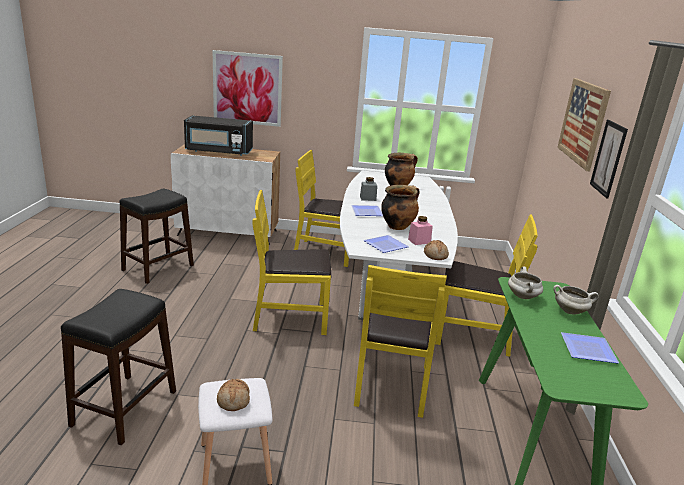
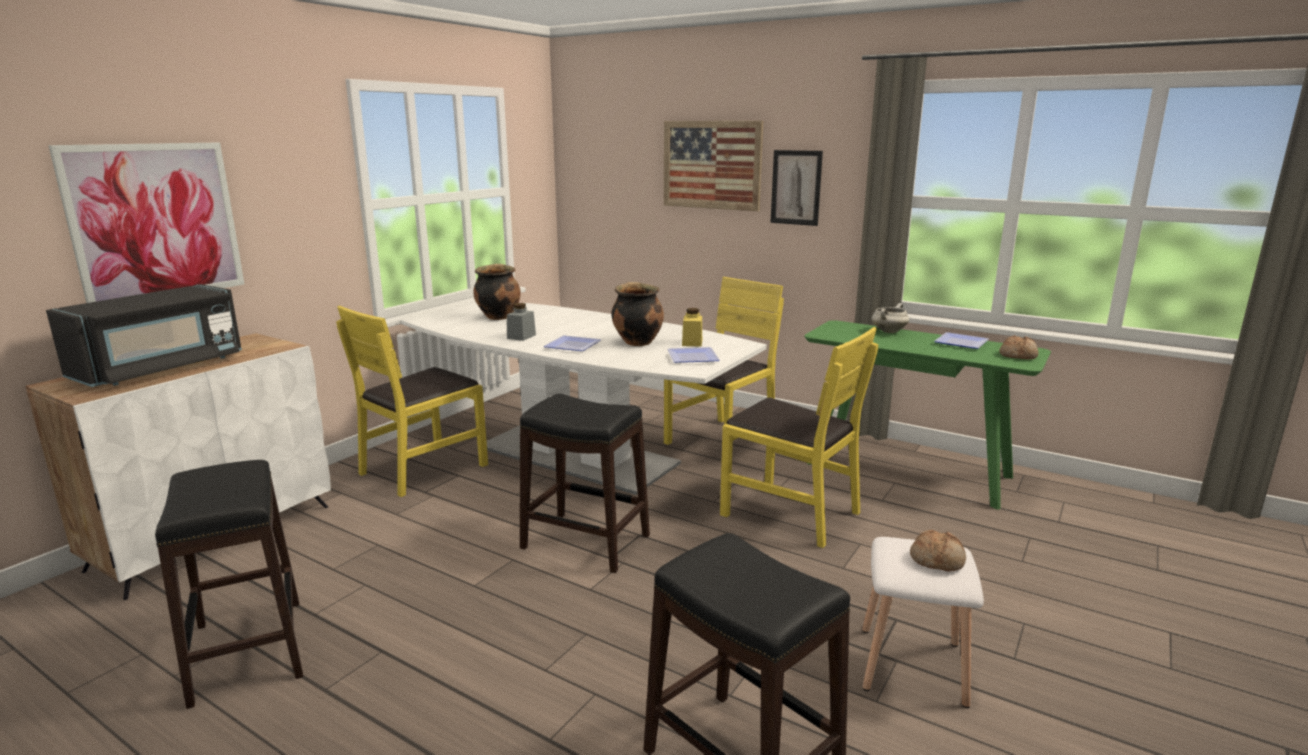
camera: 60 degrees left, 5 degrees down
yellow chair [252,190,331,335] -> black stool [520,394,650,573]
pink jar [408,216,433,245] -> yellow jar [682,308,702,347]
bread [424,240,449,260] -> bread moved to [1000,335,1038,360]
white cooking pot [508,266,543,299] -> none

